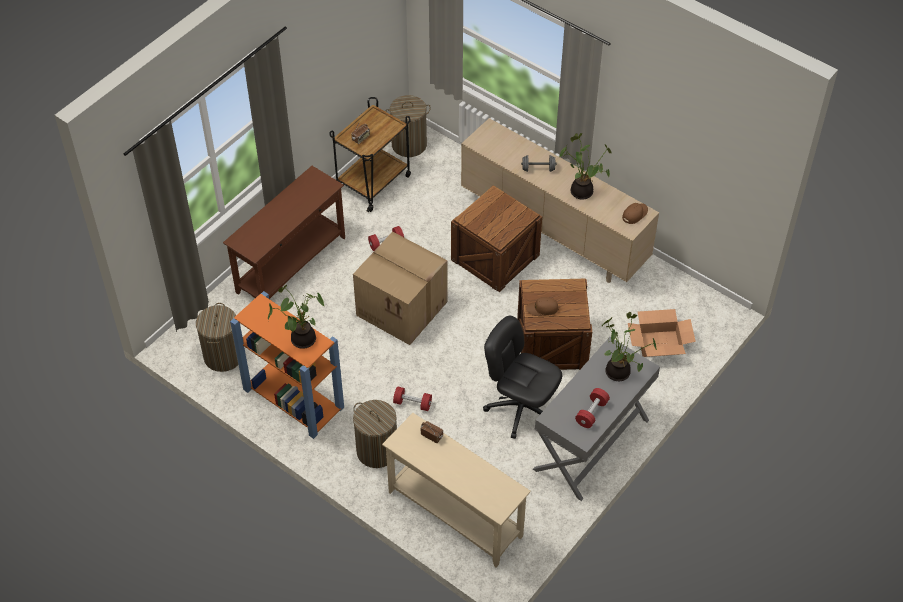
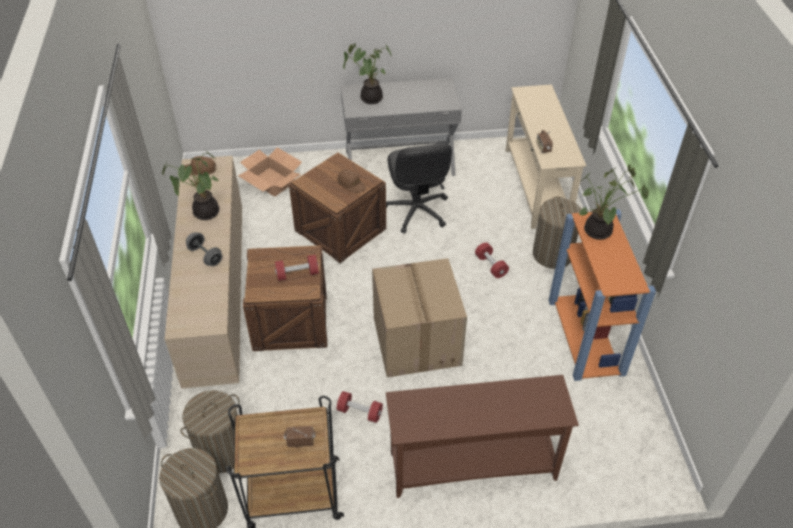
camera: 135 degrees left, 5 degrees down
laundry basket [196,303,238,372] -> laundry basket moved to [180,390,240,473]
red dumbbell [575,388,610,428] -> red dumbbell moved to [275,255,319,281]

